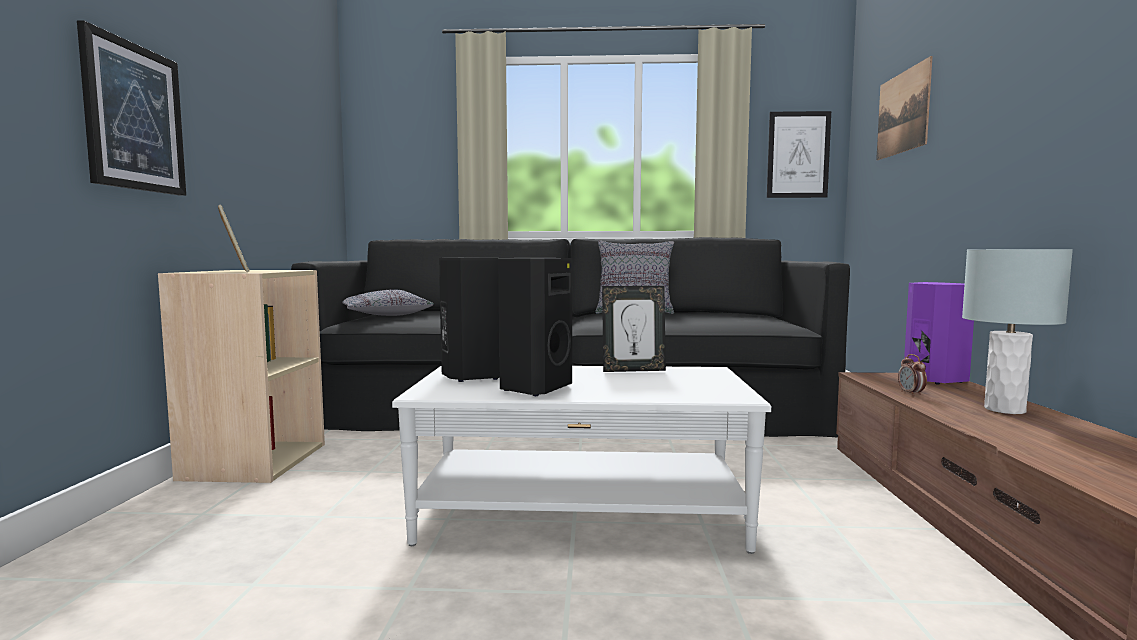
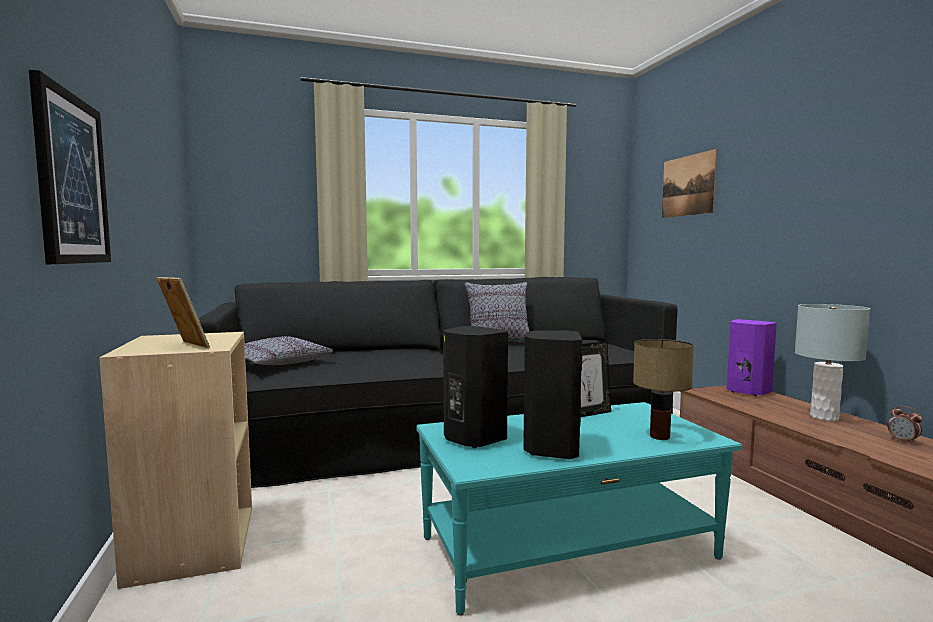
camera: 20 degrees left, 0 degrees up
white coffee table [392,366,771,554] -> turquoise coffee table [416,402,742,616]
picture [767,111,831,198] -> none
alarm clock [898,354,927,396] -> alarm clock moved to [887,406,922,444]
none -> table lamp [633,339,694,440]

